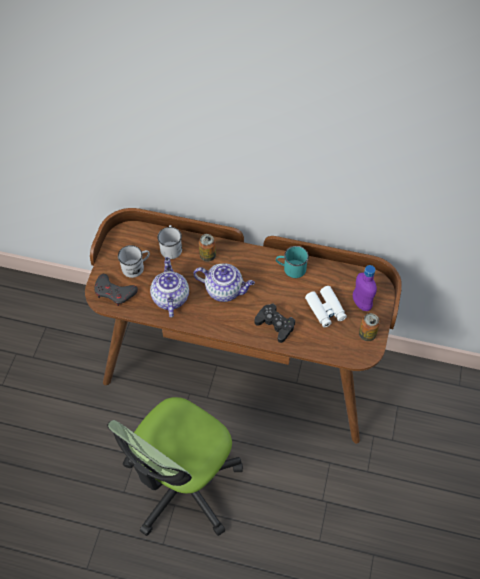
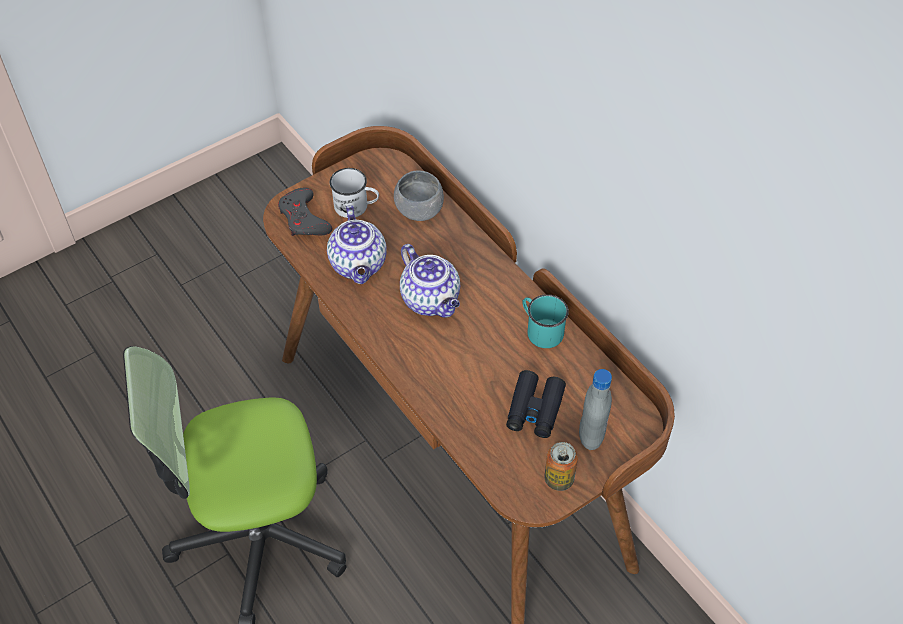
camera: 40 degrees right, 5 degrees down
teapot [150,257,189,318] -> teapot turned 135 degrees clockwise [327,205,387,284]
white mug [157,225,182,259] -> grey bowl [394,170,444,221]
can [199,234,216,262] -> none
black game controller [255,304,295,343] -> none
white binoculars [305,286,347,327] -> black binoculars [506,370,566,438]
purple bottle [353,265,377,311] -> grey bottle [579,369,612,450]

